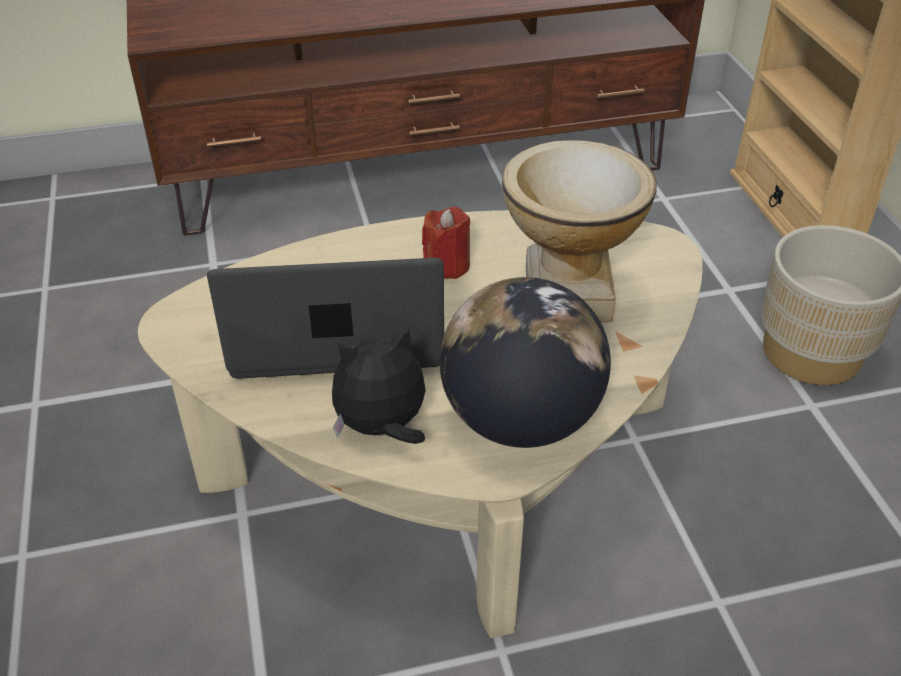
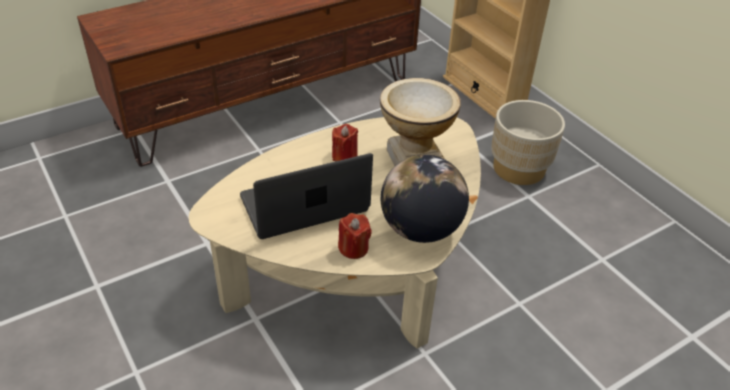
camera: 20 degrees left, 0 degrees up
plush toy [332,326,426,444] -> red candle [338,213,372,259]

